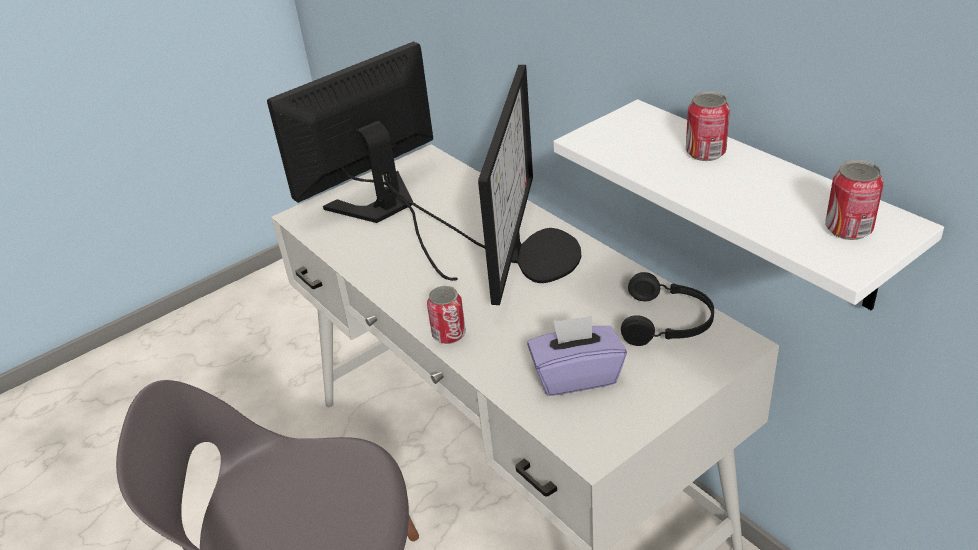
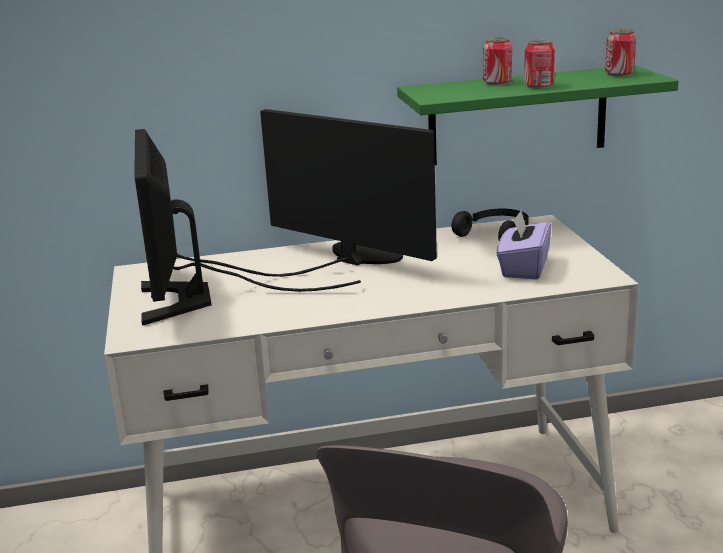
camera: 65 degrees left, 15 degrees down
can [427,286,466,344] -> can moved to [524,40,555,89]
white shelf [553,100,944,310] -> green shelf [397,65,679,165]

